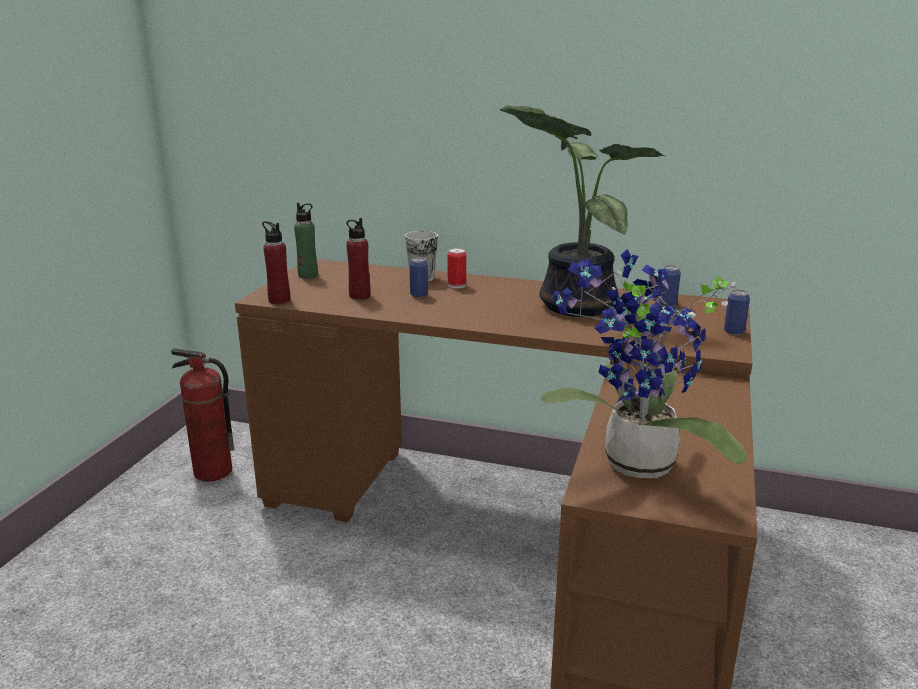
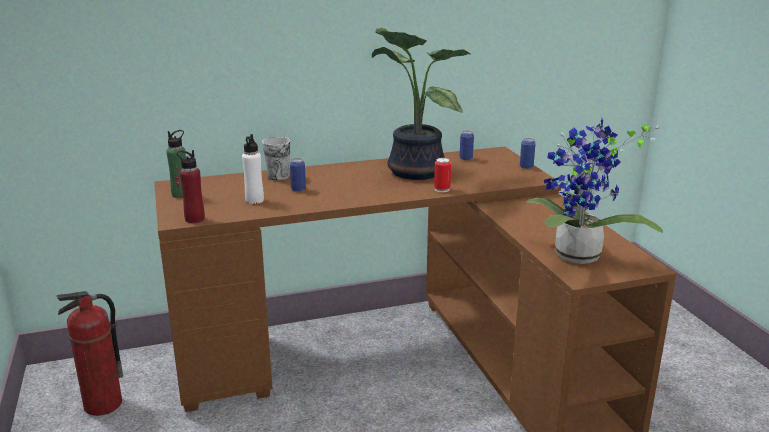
camera: 35 degrees left, 0 degrees up
red bottle [346,218,371,300] -> white bottle [242,134,264,204]
can [448,248,466,289] -> can moved to [434,158,451,192]

